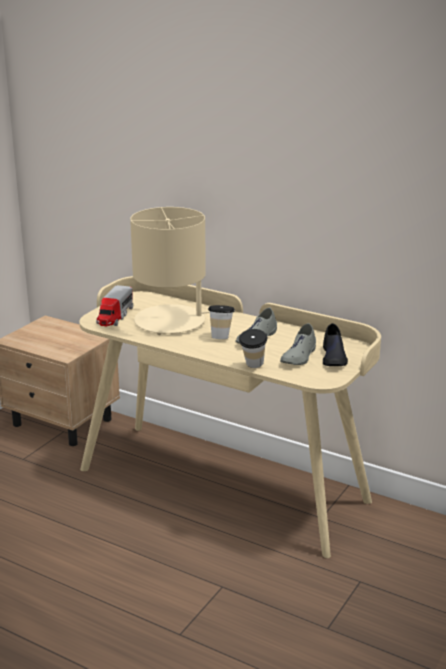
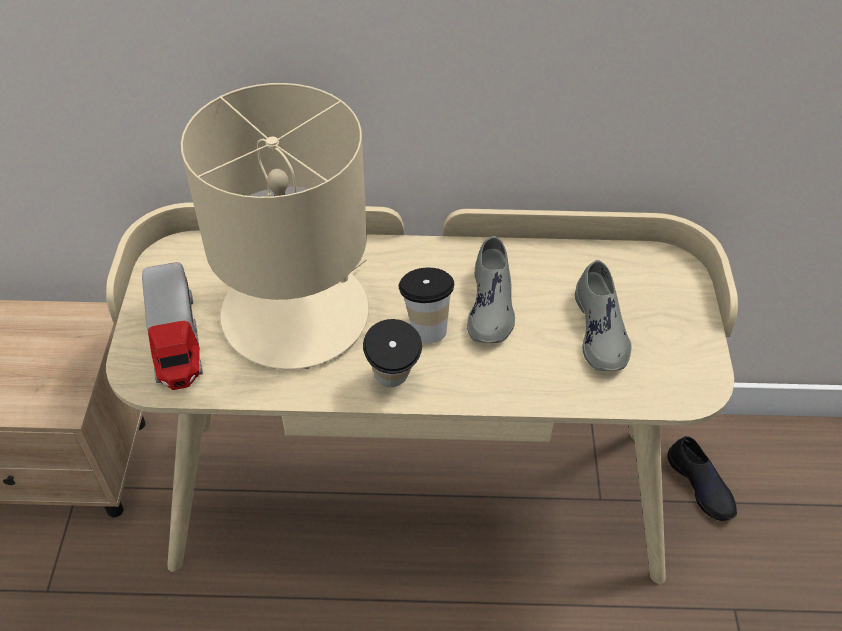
camera: 30 degrees left, 25 degrees up
cup [239,329,267,368] -> cup moved to [363,319,422,387]
black shoe [323,323,348,366] -> black shoe moved to [668,436,737,521]

